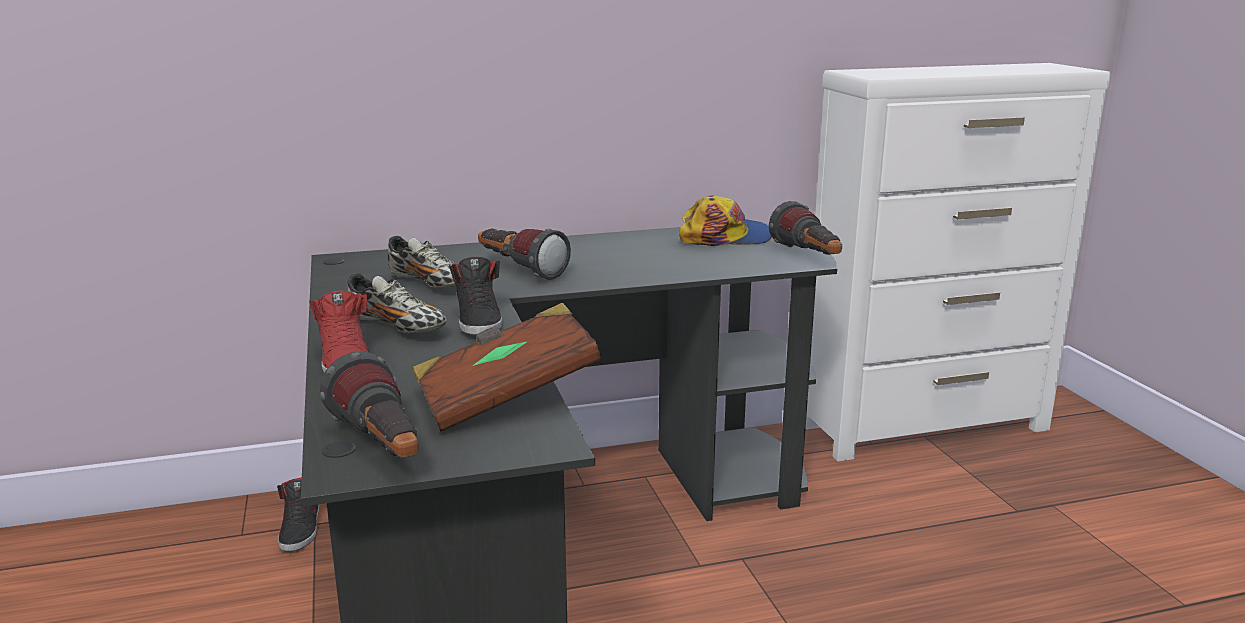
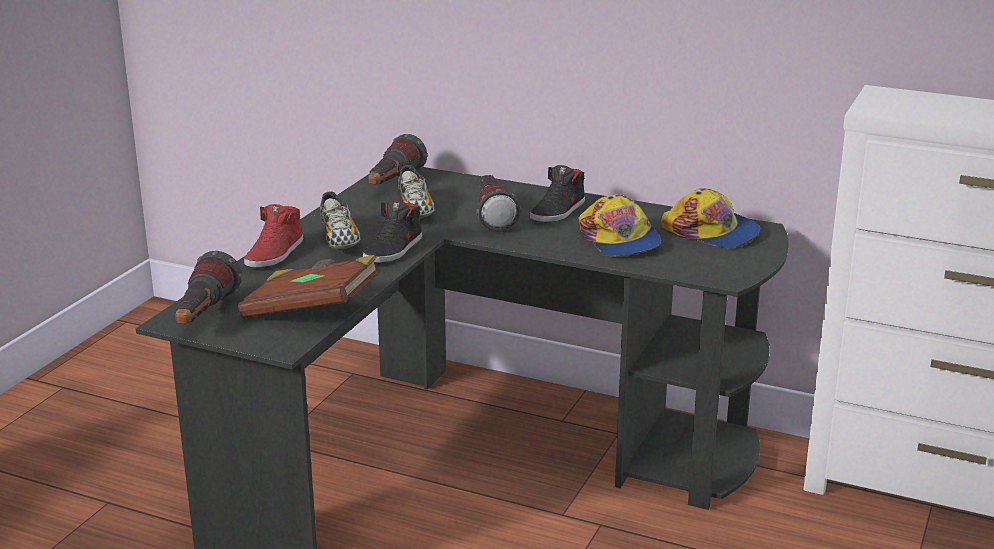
camera: 40 degrees right, 5 degrees up
black shoe [277,478,319,551] -> black shoe moved to [530,165,585,223]
flashlight [769,201,842,255] -> flashlight moved to [368,134,427,184]
none -> cap [579,194,661,257]

